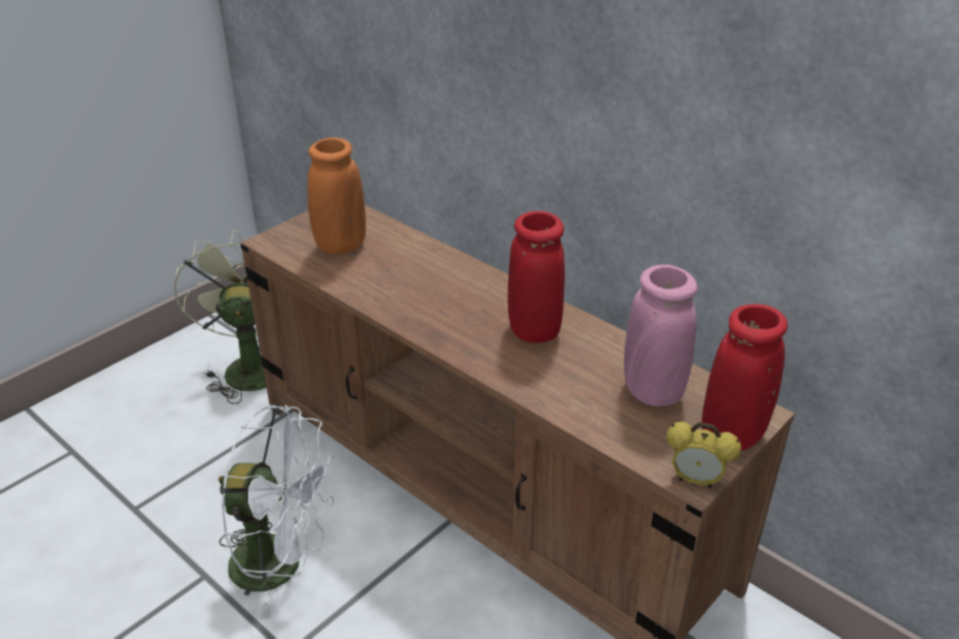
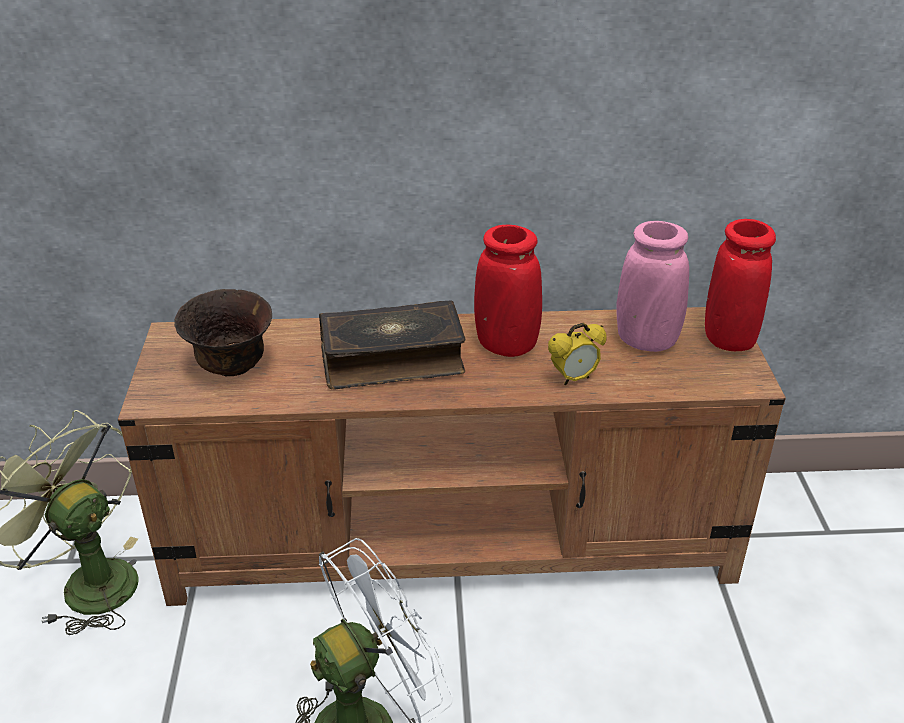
camera: 45 degrees left, 0 degrees up
orange vase [307,138,366,254] -> brown bowl [174,289,272,376]
alarm clock [666,422,741,489] -> alarm clock moved to [548,323,607,385]
none -> book [319,300,465,389]

